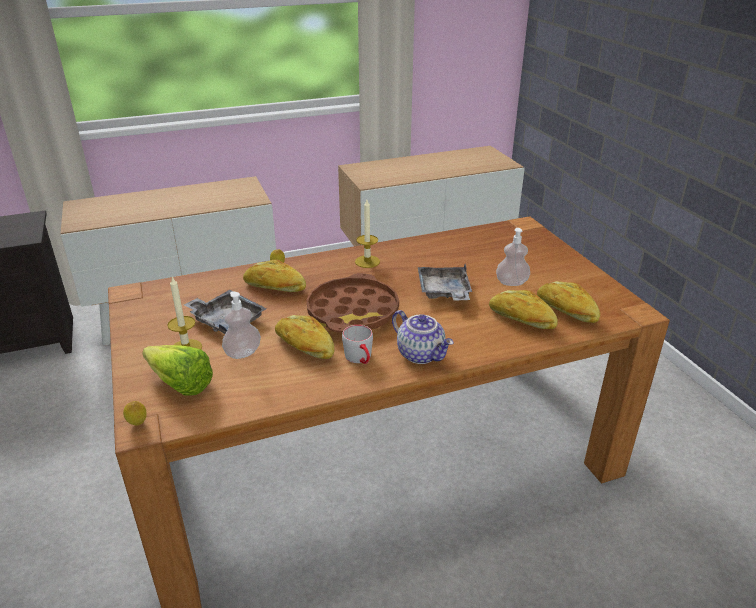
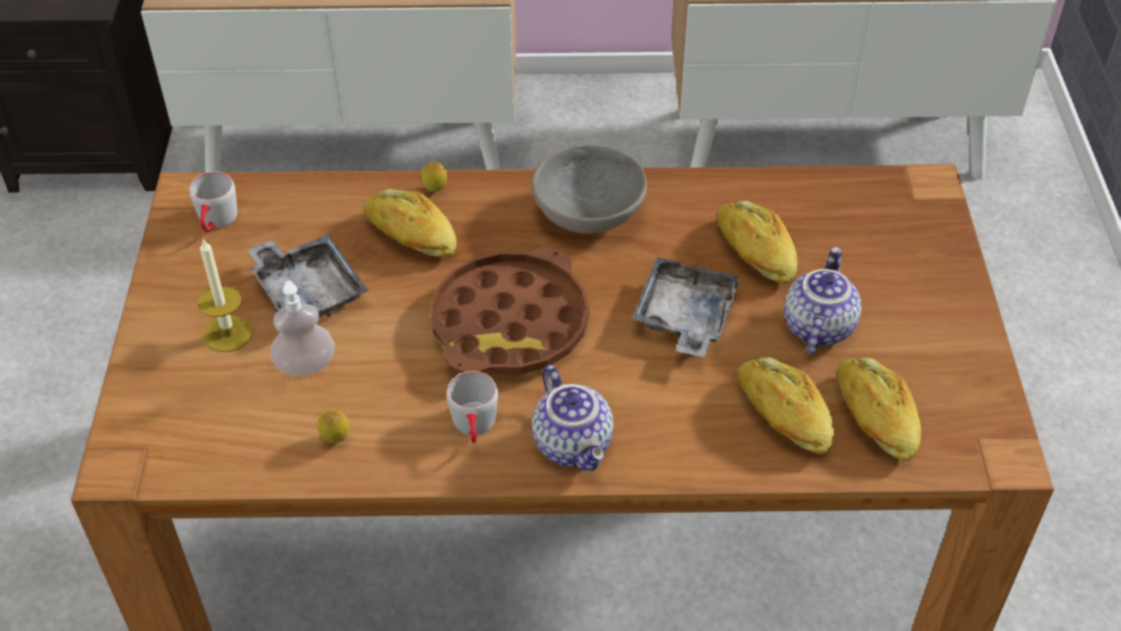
camera: 20 degrees right, 15 degrees up
lemon [123,401,147,425] -> lemon moved to [317,410,349,443]
lettuce [142,345,213,396] -> none
bread [275,315,335,359] -> bread moved to [717,201,798,284]
candle [355,200,380,268] -> grey bowl [531,145,647,234]
soap dispenser [496,228,530,286] -> teapot [784,247,861,354]
none -> grey mug [189,172,237,232]

